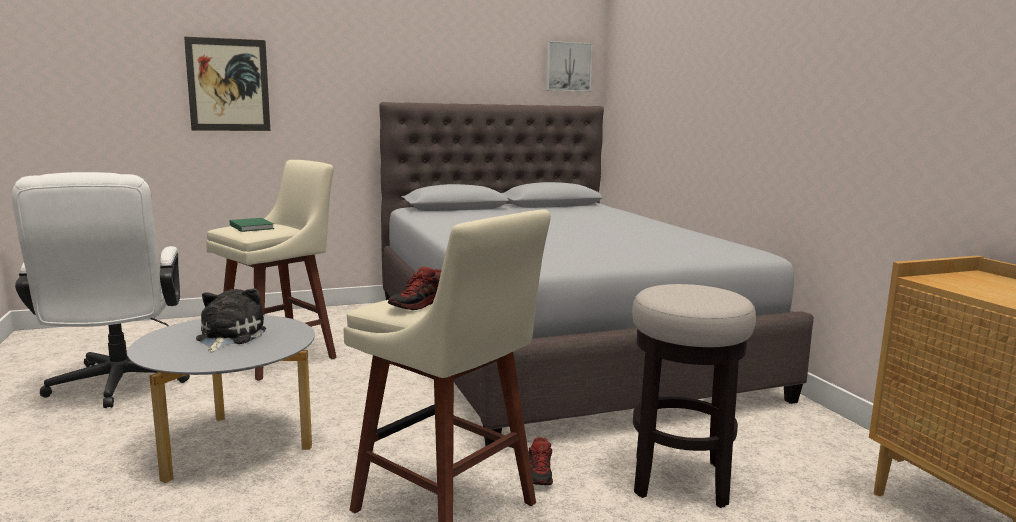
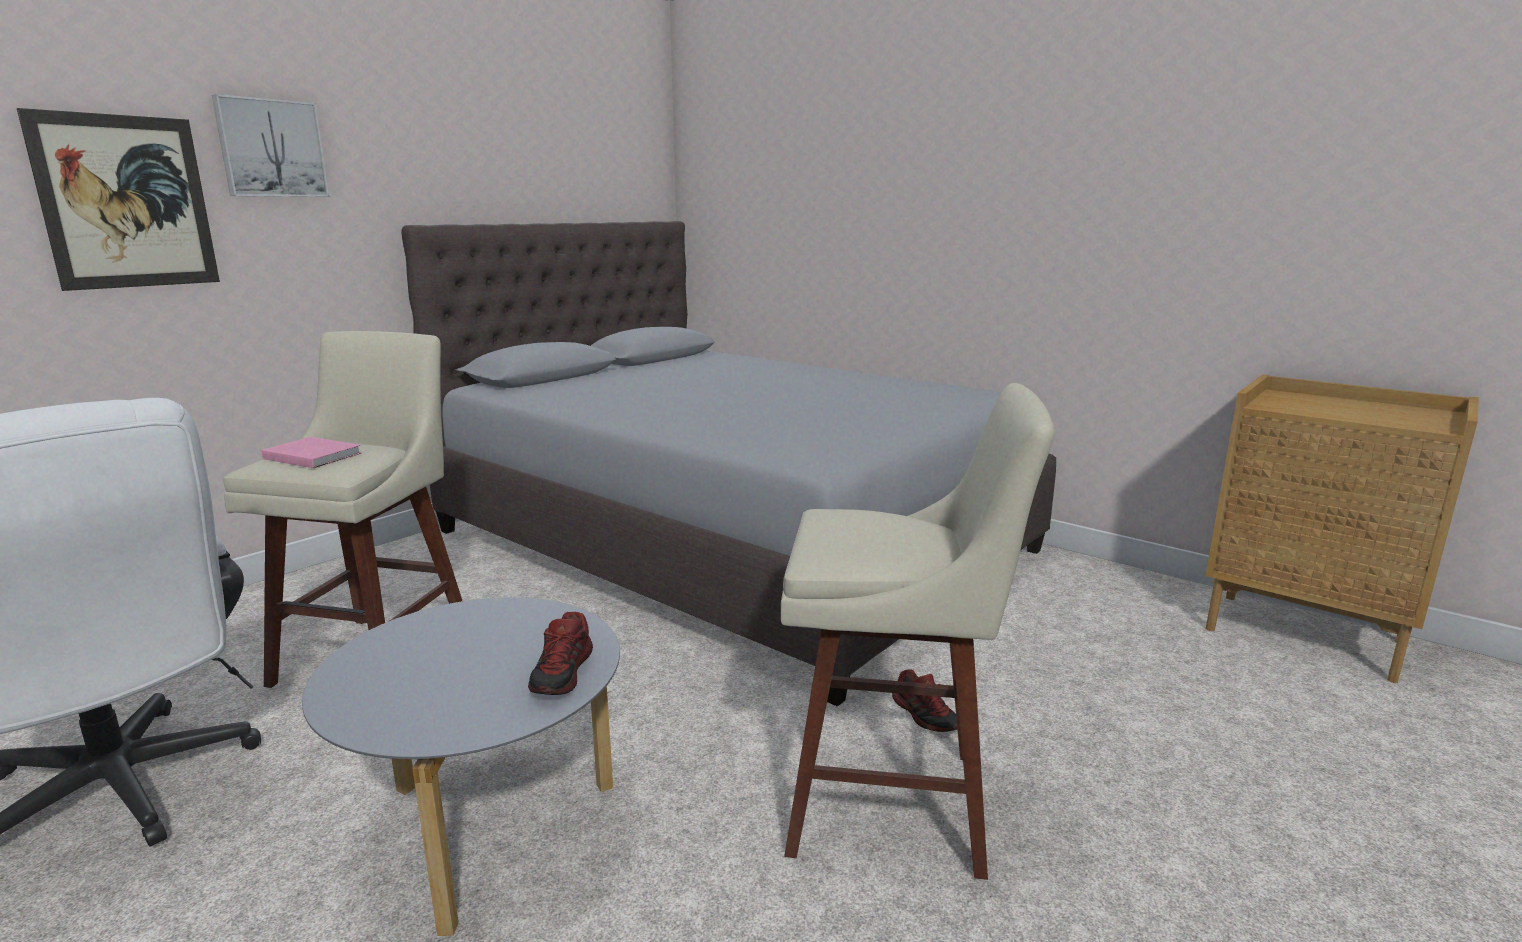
camera: 30 degrees left, 5 degrees up
plush toy [196,288,266,352] -> none
green book [230,218,274,232] -> pink book [262,437,362,468]
shoe [388,267,442,310] -> shoe moved to [528,612,593,695]
picture [546,41,593,92] -> picture moved to [212,94,330,197]
stool [632,284,756,508] -> none

